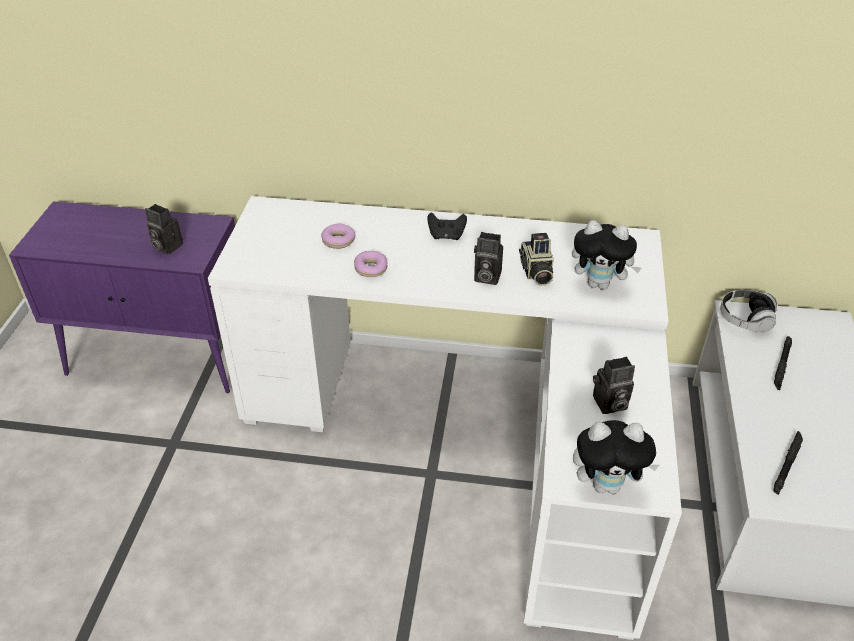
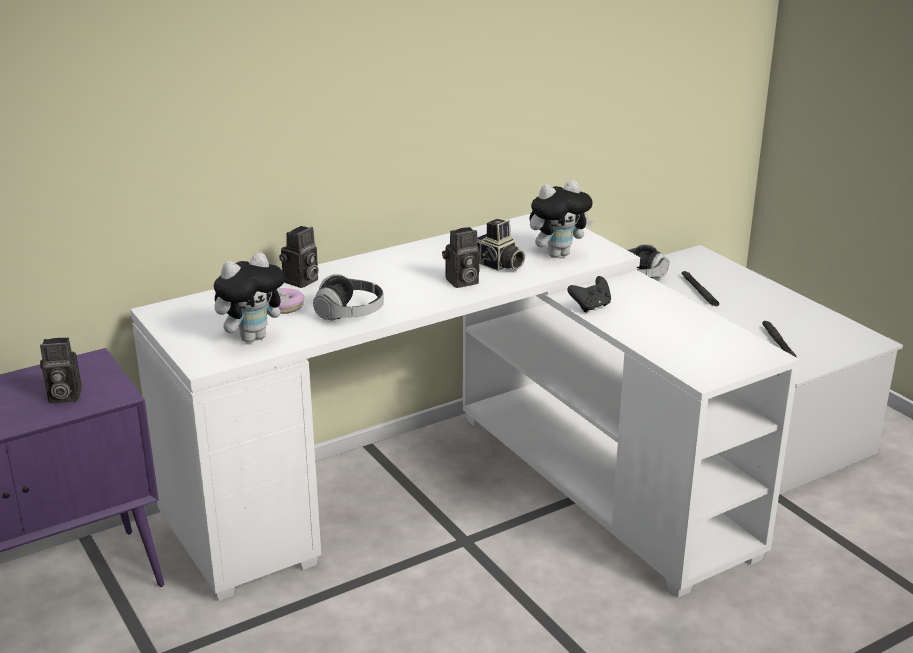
camera: 40 degrees left, 15 degrees down
donut [354,251,388,277] -> headphones [313,274,384,321]
black game controller [427,212,467,240] -> black game controller moved to [567,276,611,313]
plush toy [573,420,660,494] -> plush toy moved to [214,253,290,343]
camera [593,357,635,414] -> camera moved to [279,226,319,288]

